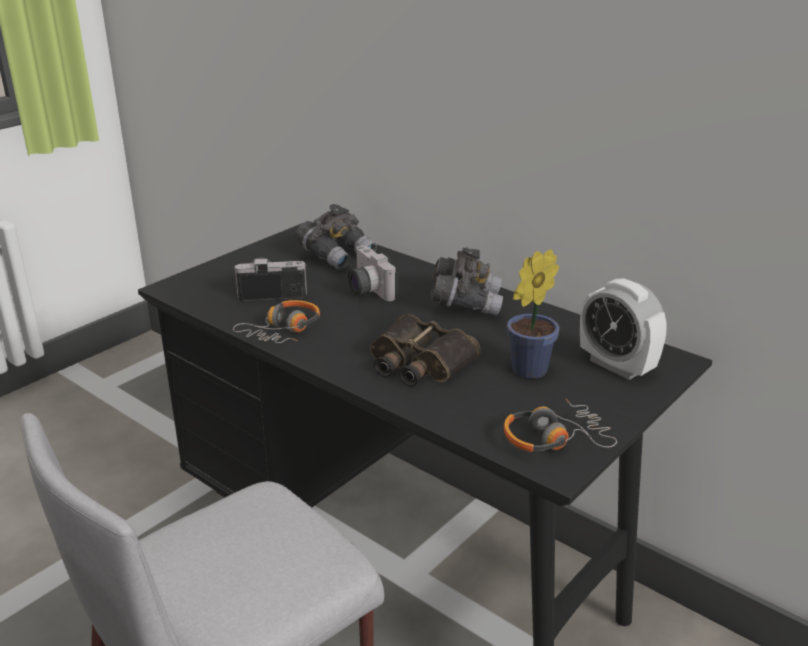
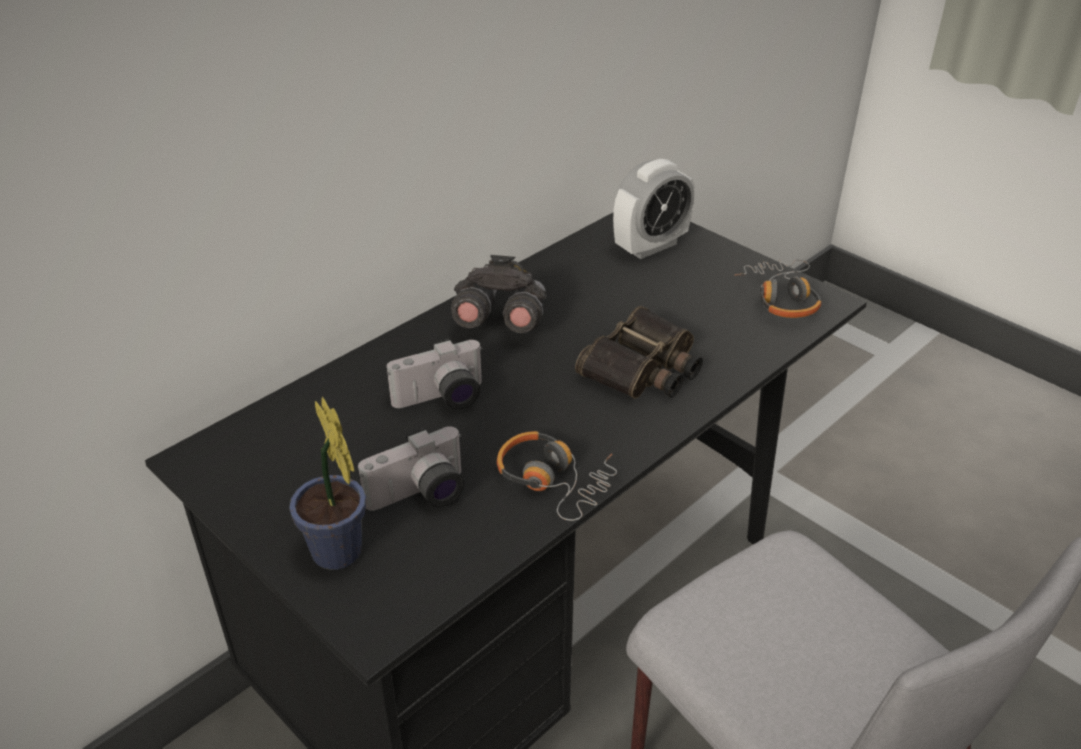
camera: 85 degrees left, 10 degrees up
camera [234,257,307,301] -> camera turned 120 degrees counterclockwise [358,426,464,511]
grey binoculars [295,204,377,270] -> none
potted plant [507,249,559,379] -> potted plant moved to [289,397,366,570]

